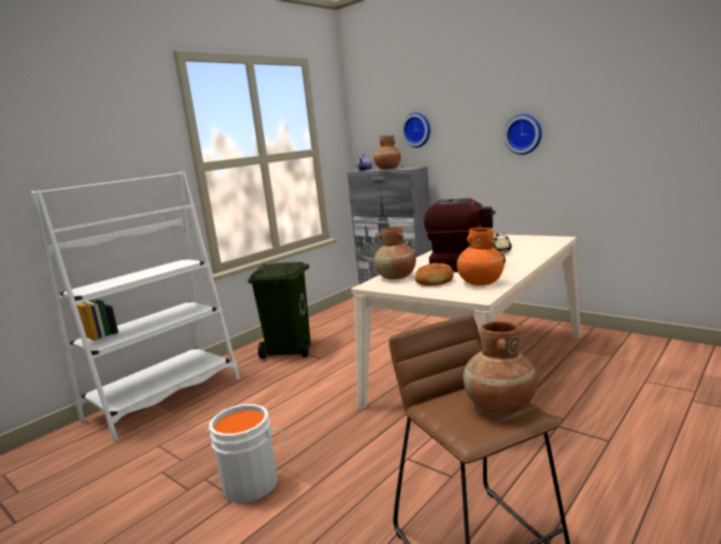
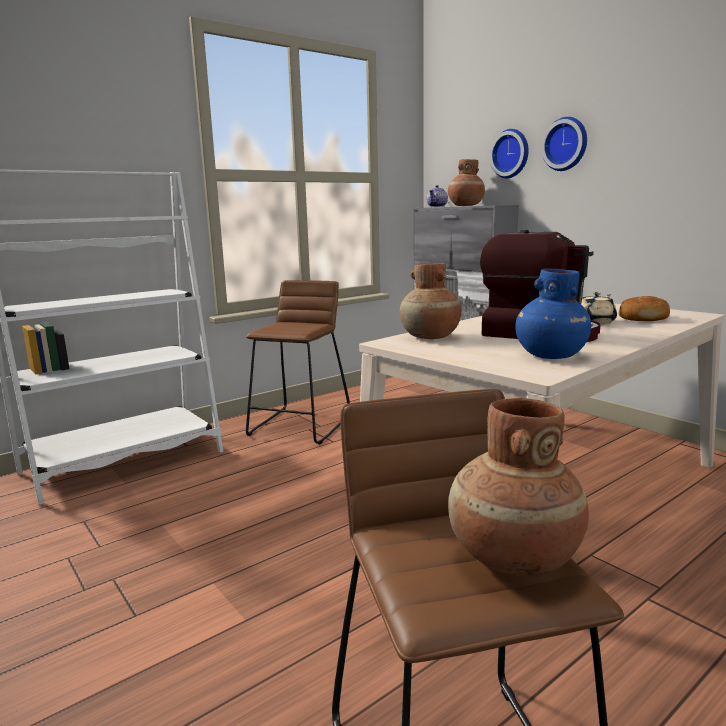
camera: 10 degrees right, 0 degrees up
white bucket [206,404,287,503] -> none
green trash can [248,262,311,359] -> brown stool [246,280,350,444]
bread [415,263,454,286] -> bread moved to [618,296,670,321]
orange vase [457,228,504,286] -> blue vase [515,268,591,359]
wall clock [504,114,542,155] -> wall clock moved to [541,117,587,171]

